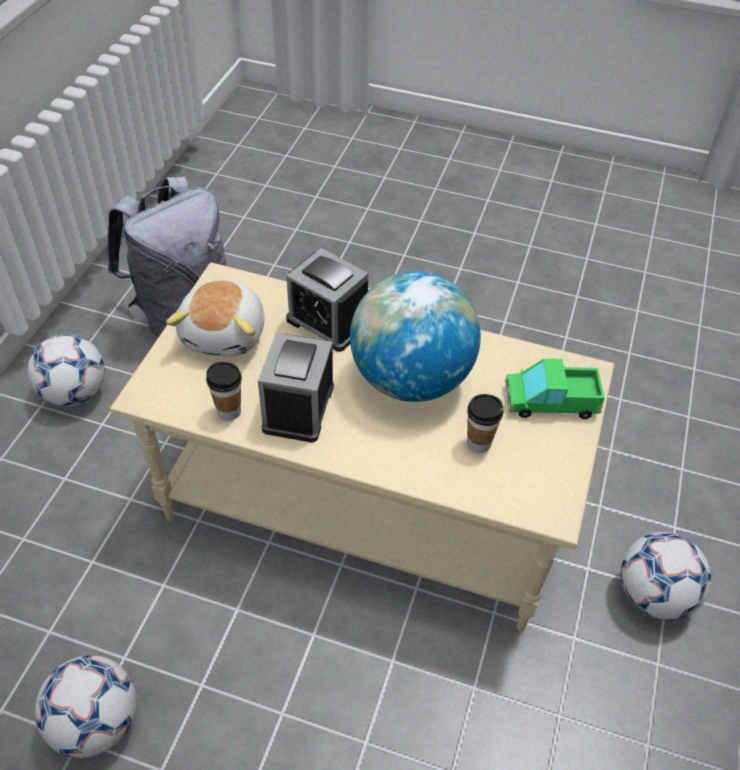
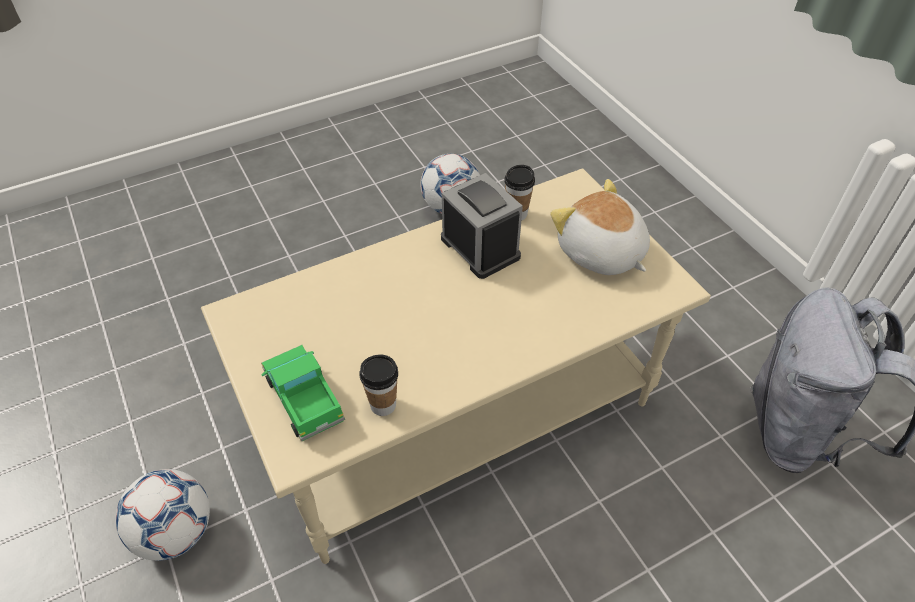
camera: 135 degrees right, 0 degrees up
football [28,334,105,406] -> none
alarm clock [286,248,368,352] -> none
globe [350,271,481,402] -> none
cup [467,394,503,453] -> cup moved to [359,355,398,416]
toy truck [505,359,605,419] -> toy truck turned 75 degrees counterclockwise [261,345,345,441]

